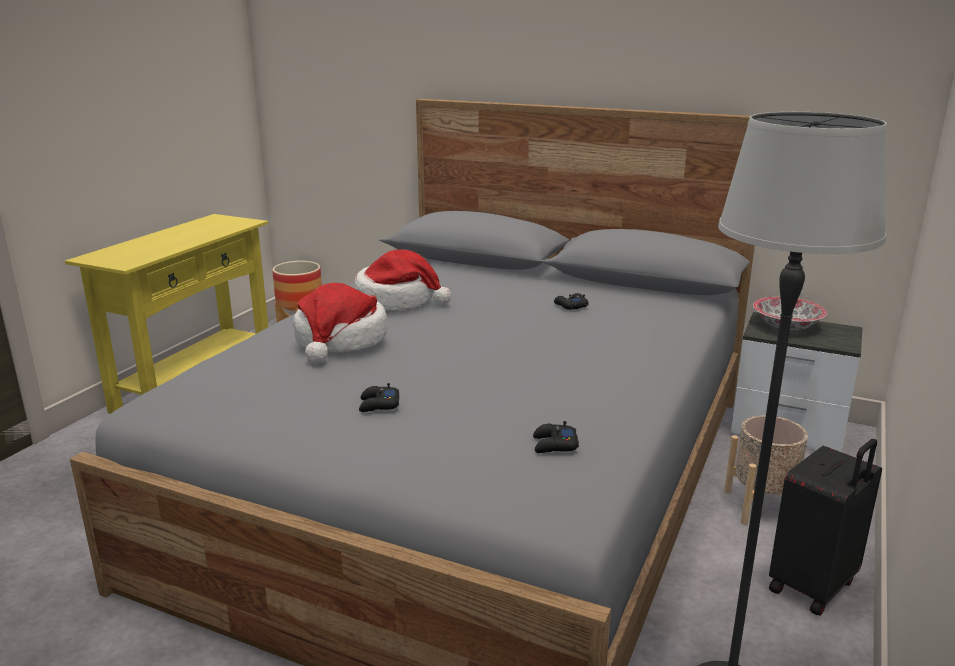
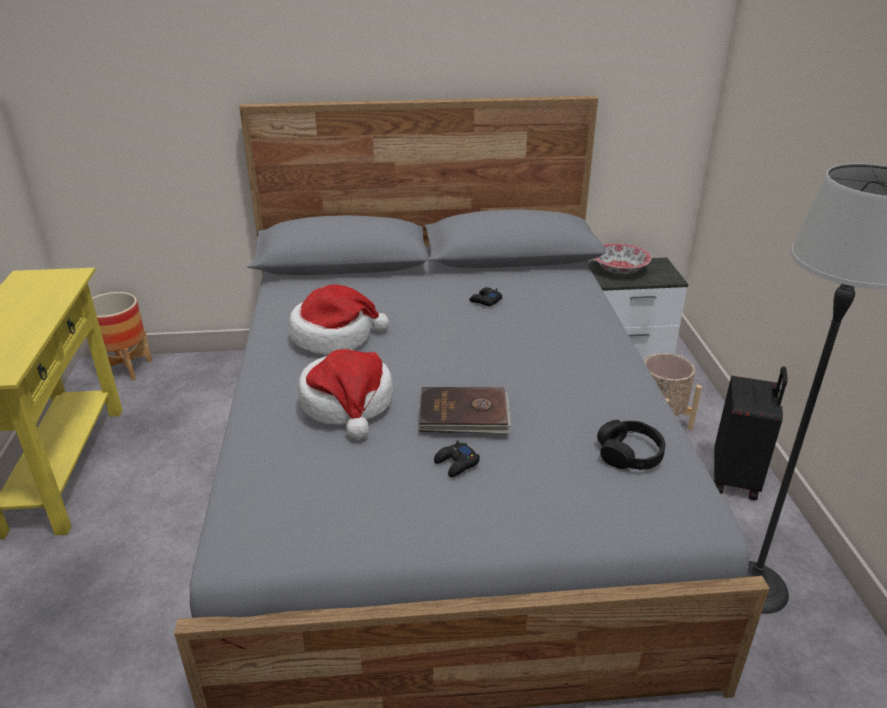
camera: 30 degrees left, 10 degrees up
black game controller [533,421,579,453] -> black headphones [597,420,665,470]
none -> brown book [418,387,511,434]

